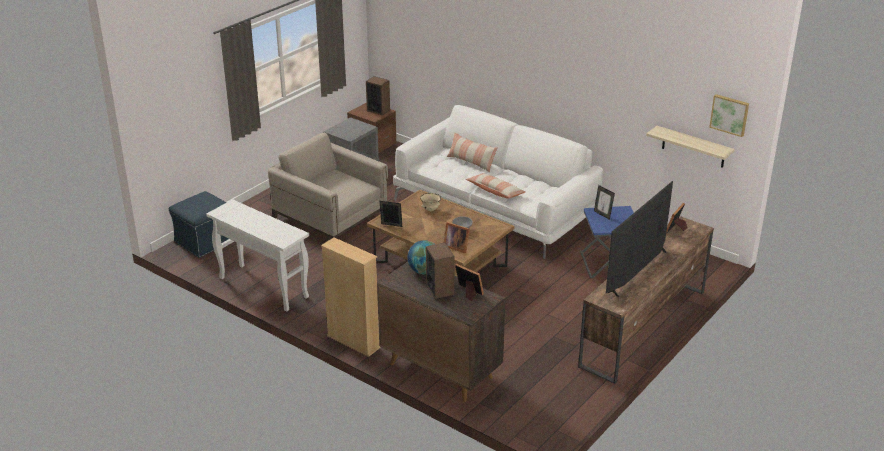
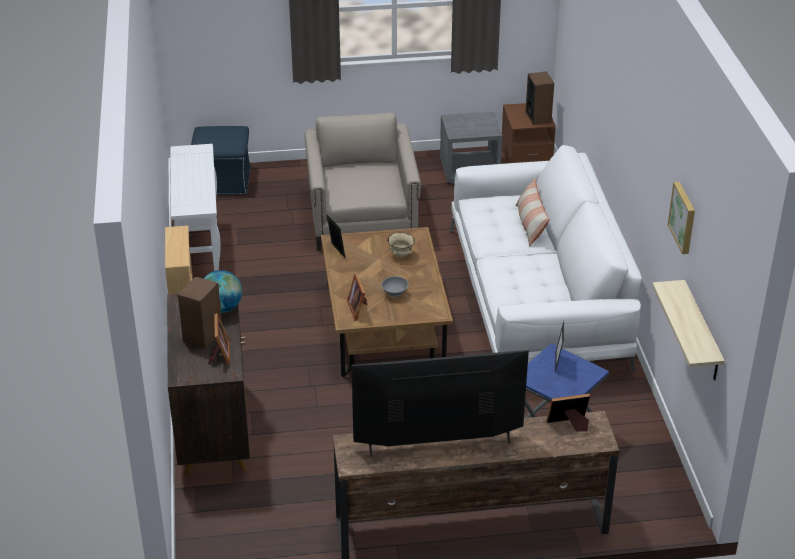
camera: 45 degrees right, 5 degrees up
pillow [466,173,525,198] -> none
picture [709,94,749,137] -> picture moved to [668,182,695,254]

